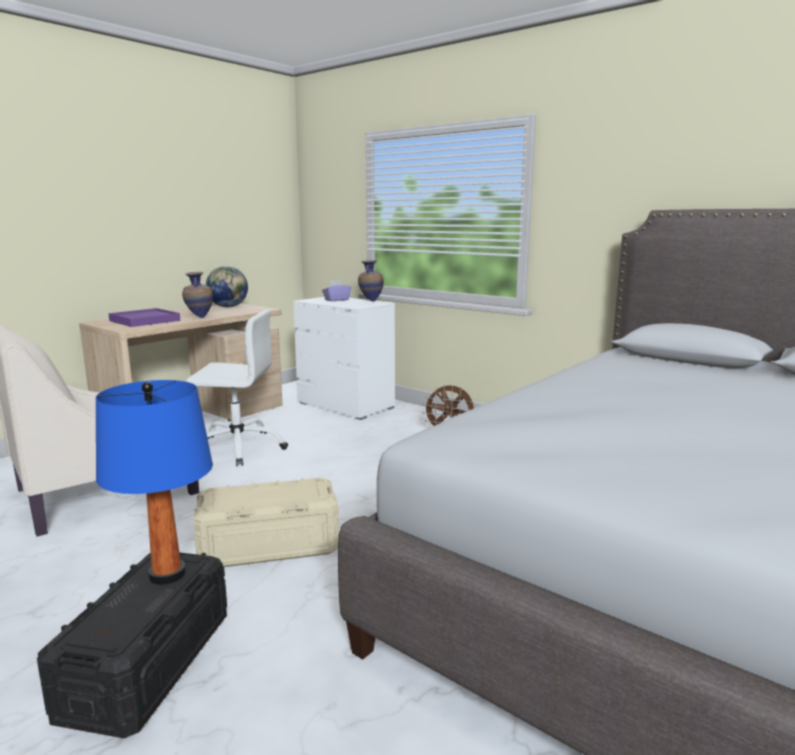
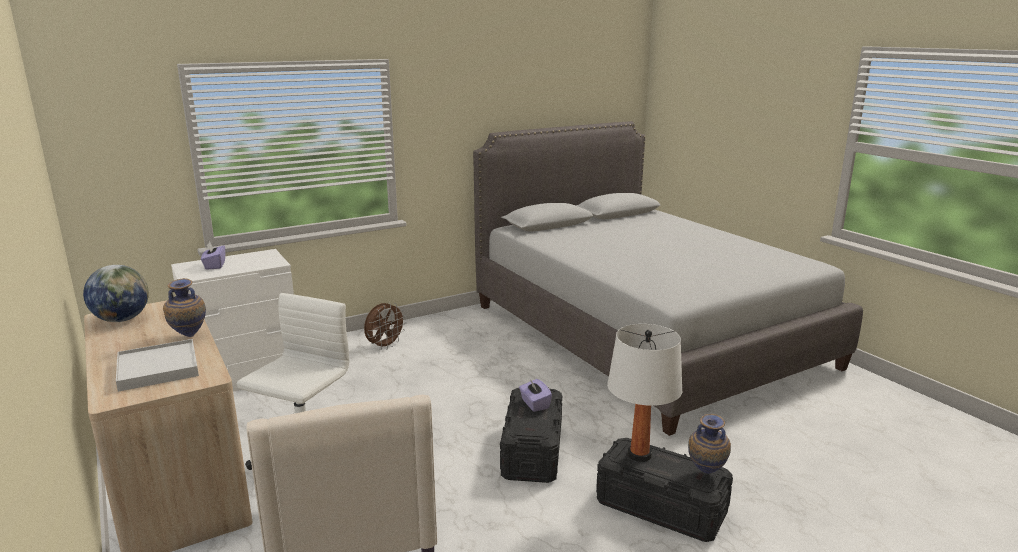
camera: 70 degrees left, 5 degrees up
blue table lamp [95,380,213,585] -> white table lamp [607,324,682,462]
purple tray [108,308,180,327] -> white tray [116,339,199,392]
beige storage box [193,478,339,567] -> black storage box [500,388,562,483]
vase [358,260,384,302] -> vase moved to [688,414,731,474]
none -> purple tissue box [519,379,552,412]

